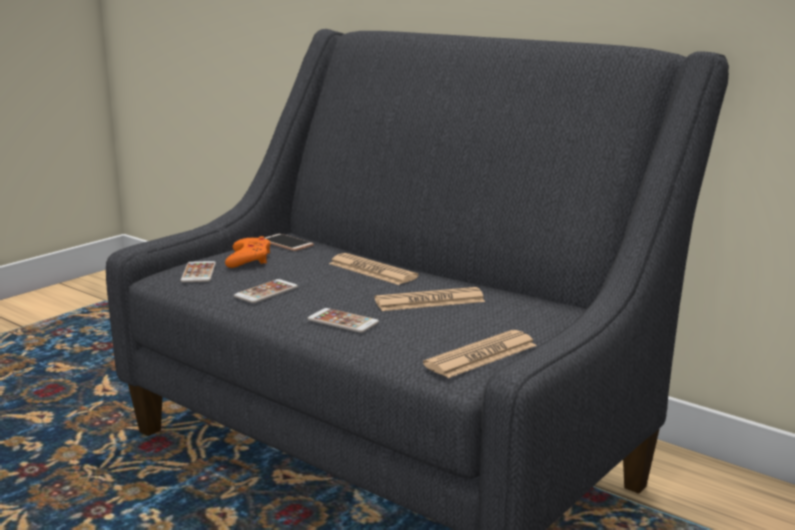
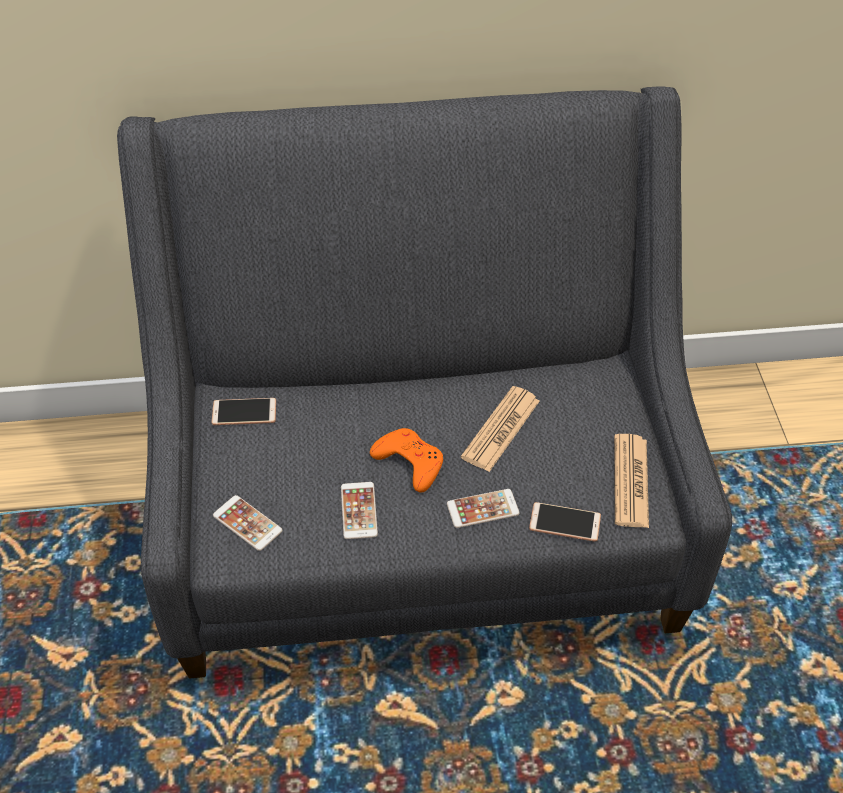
camera: 45 degrees left, 30 degrees up
orange game controller [225,236,271,268] -> orange game controller moved to [370,428,443,493]
newspaper [329,253,418,285] -> none
none -> phone [529,502,601,542]

